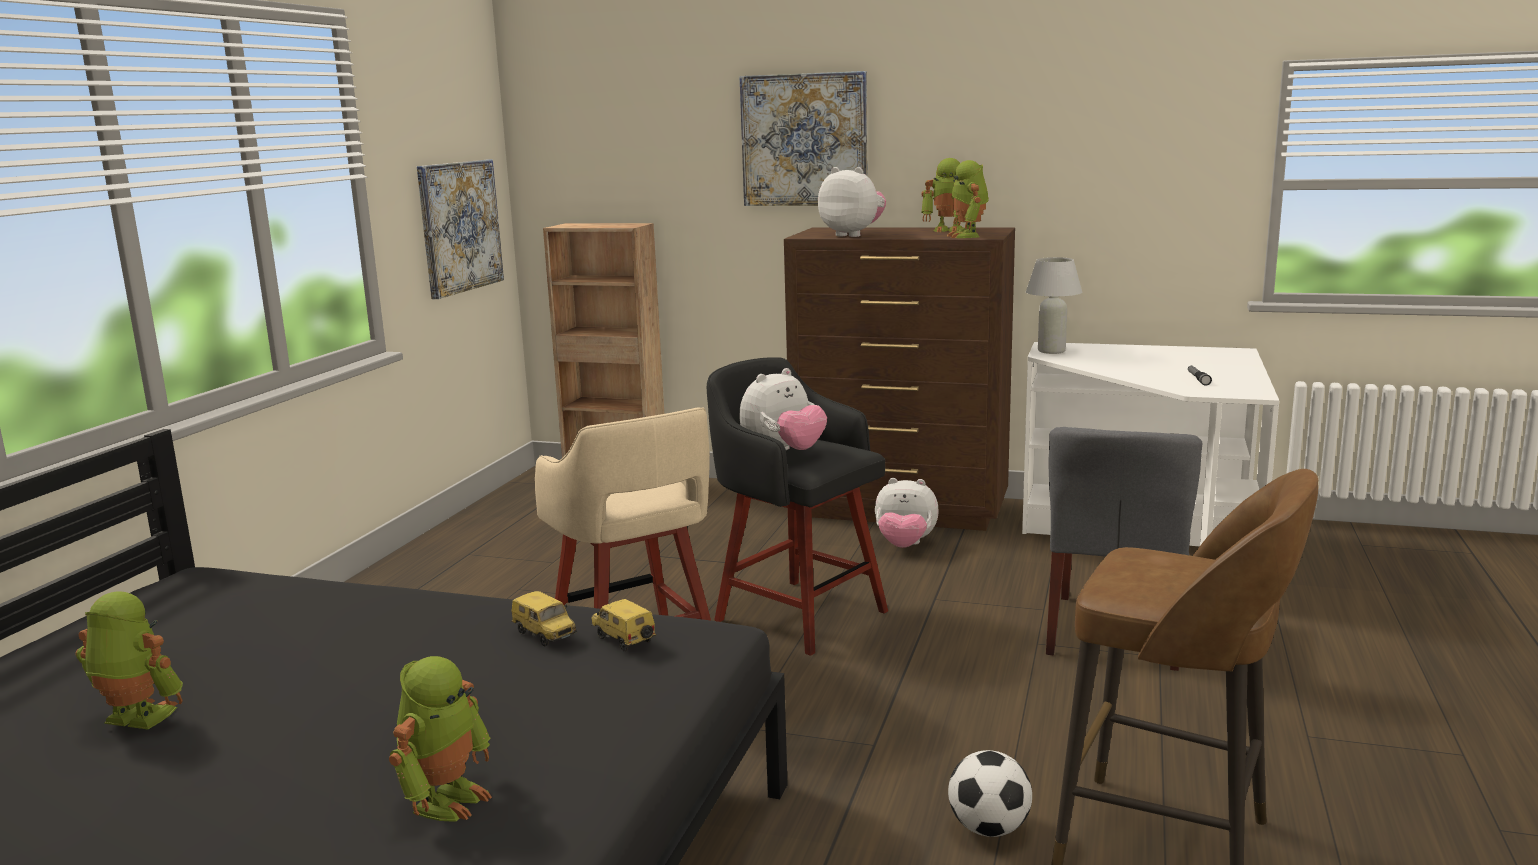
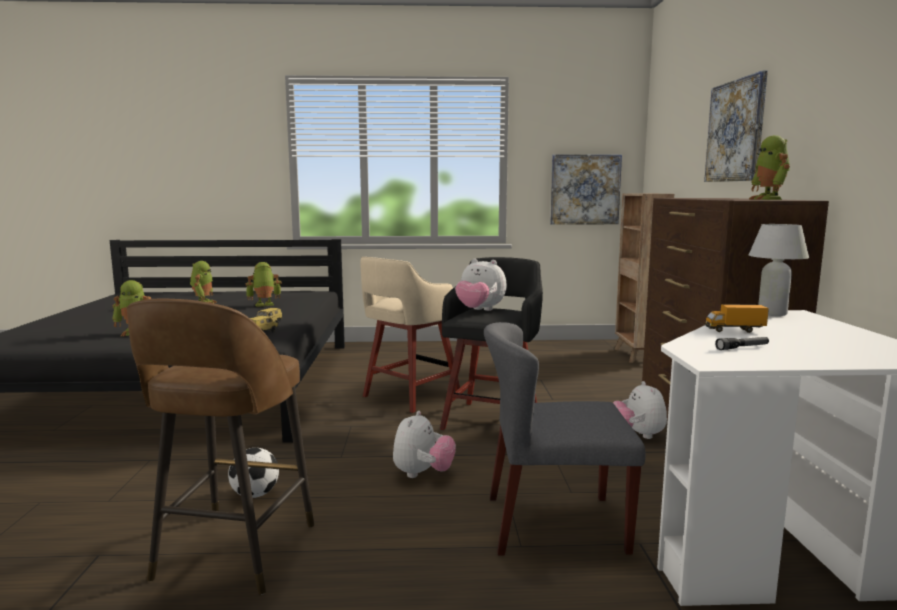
camera: 70 degrees right, 5 degrees down
plush toy [818,167,886,237] -> plush toy moved to [393,411,456,478]
toy robot [947,160,989,238] -> toy robot moved to [246,262,281,307]
none -> toy truck [705,304,769,333]

